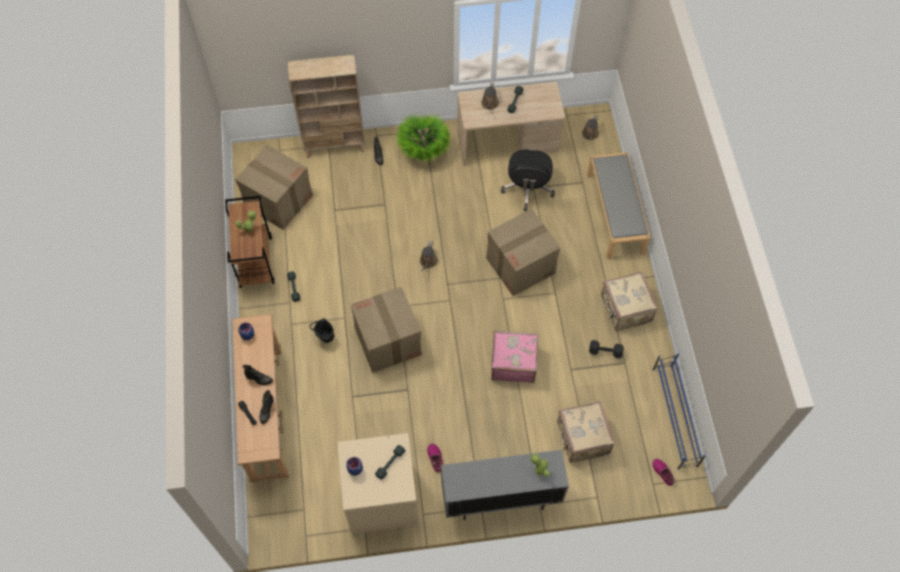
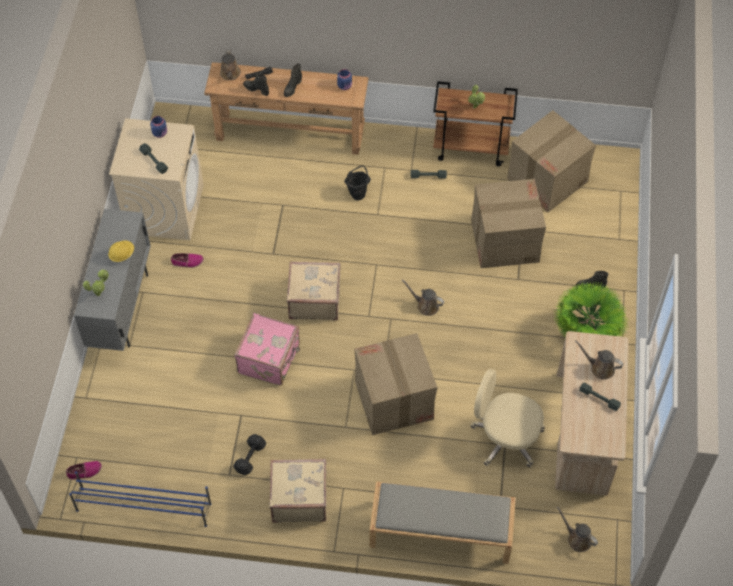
camera: 105 degrees right, 5 degrees down
beige bookcase [288,54,365,159] -> none
cardboard box [350,287,422,373] -> cardboard box moved to [471,179,546,268]
black office chair [501,150,555,211] -> beige office chair [470,369,545,468]
beige suitcase [557,401,614,463] -> beige suitcase moved to [287,261,341,320]
none -> yellow hard hat [108,240,134,262]
none -> brown watering can [220,49,241,80]

